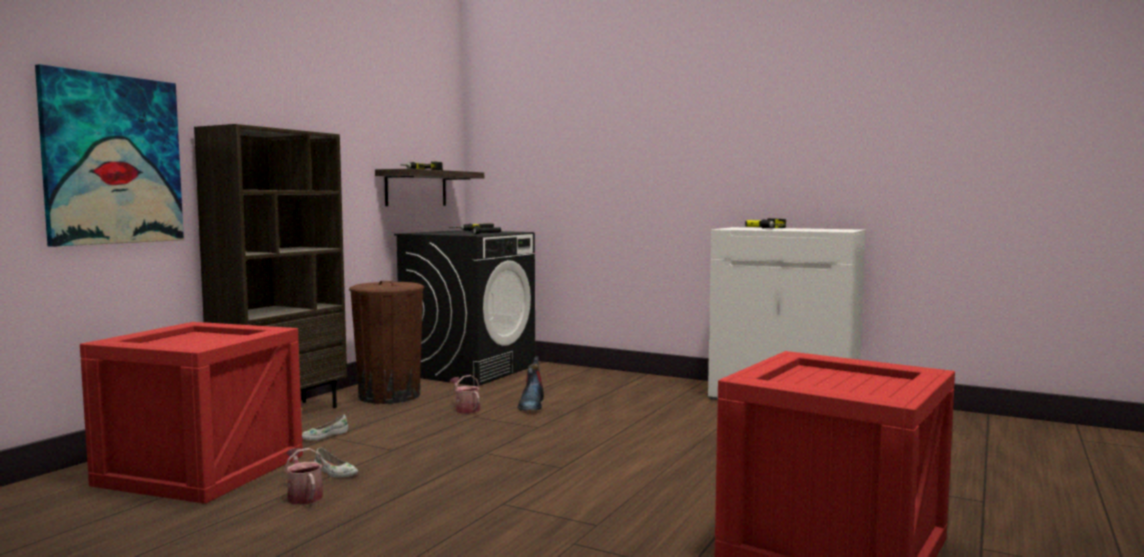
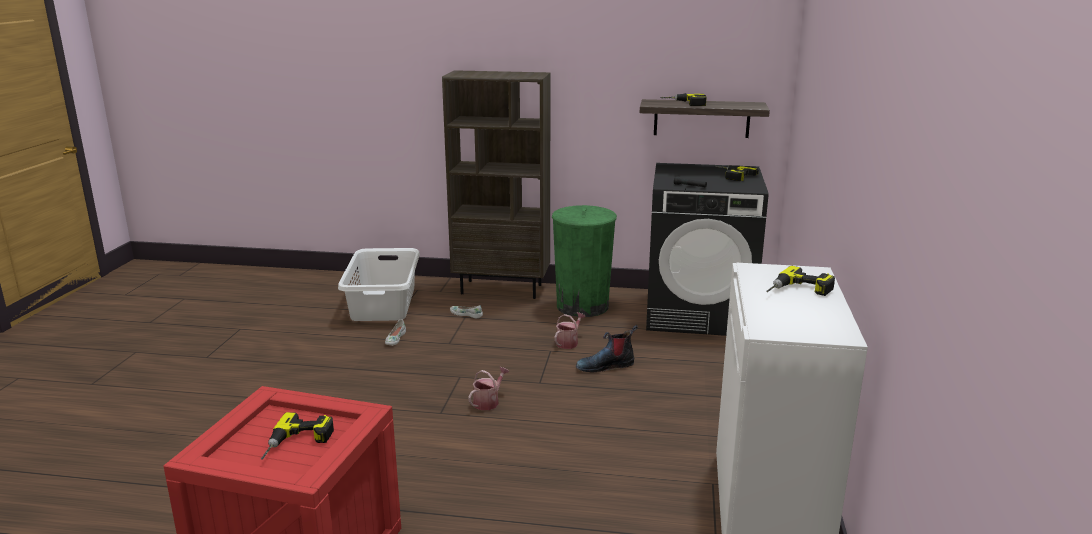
camera: 70 degrees right, 15 degrees up
picture [35,64,184,247] -> none
crate [80,322,303,504] -> white laundry basket [338,248,420,321]
watering can [284,448,324,504] -> watering can moved to [468,367,509,410]
brown trash can [349,281,424,404] -> green trash can [552,205,617,317]
none -> power drill [261,412,334,460]

